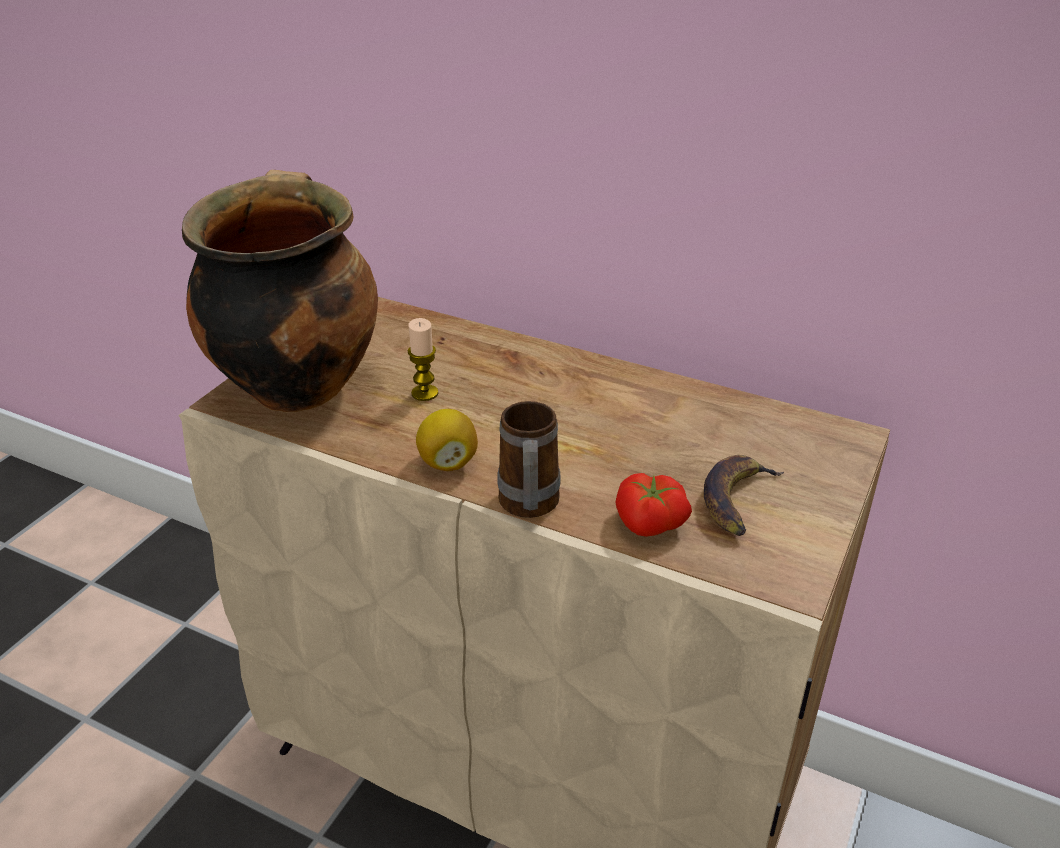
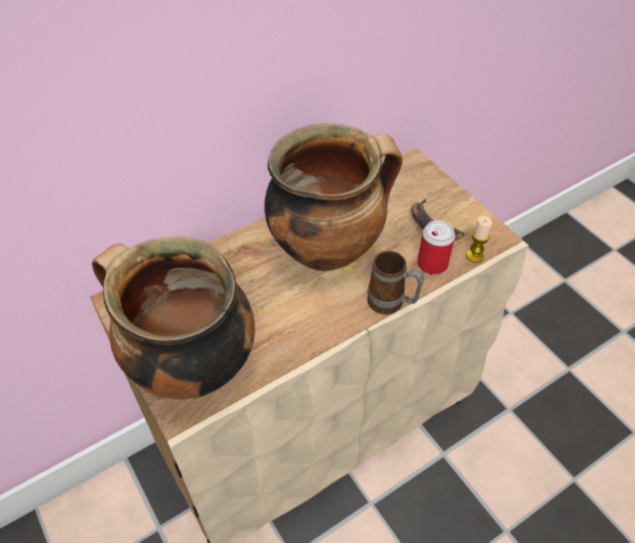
camera: 60 degrees left, 15 degrees up
candle [408,318,438,401] -> candle moved to [466,216,492,263]
lemon [416,409,478,471] -> none
tomato [615,473,692,537] -> can [417,220,455,275]
none -> cooking pot [264,123,402,271]

